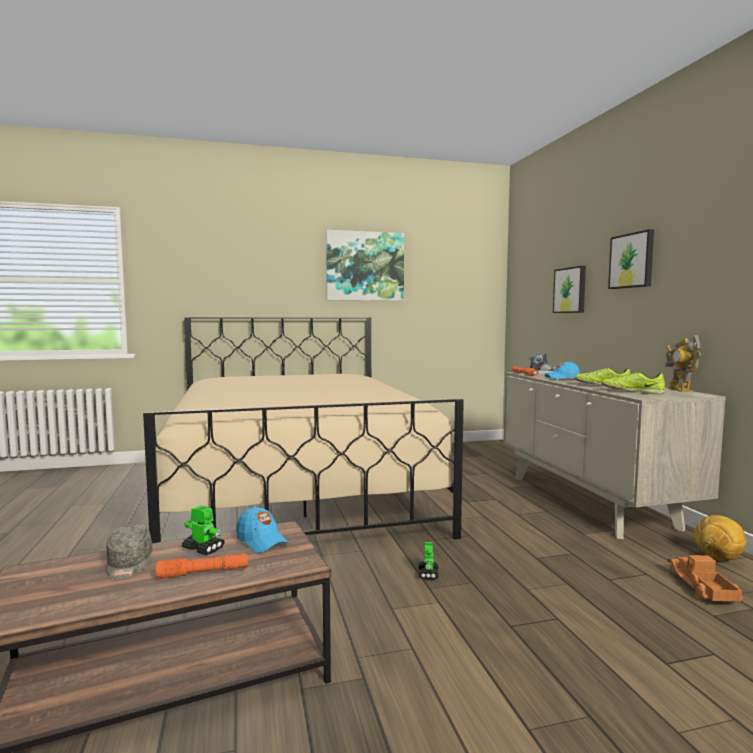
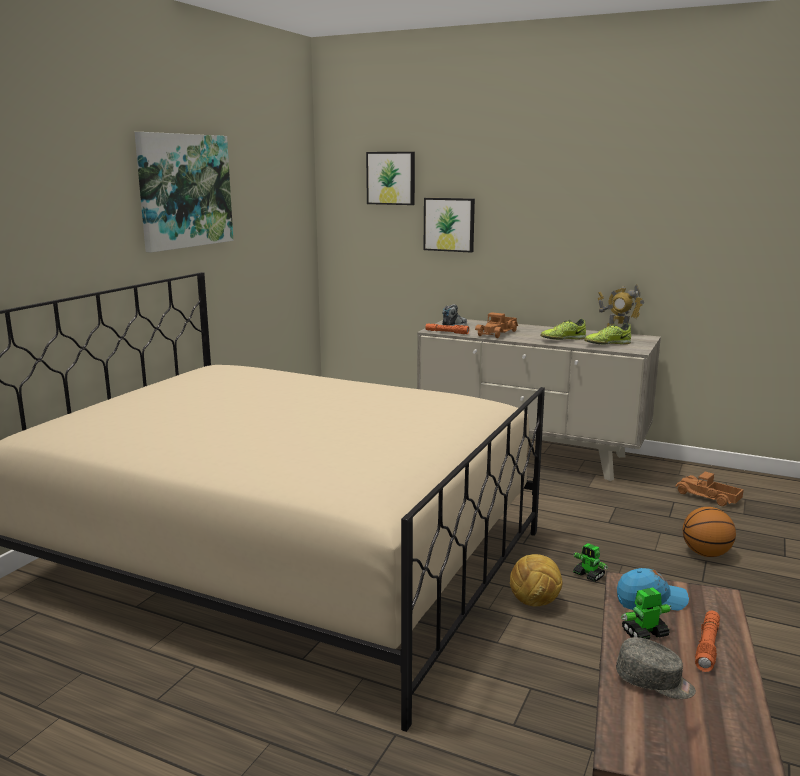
camera: 50 degrees left, 10 degrees up
blue cap [545,361,580,380] -> toy truck [475,312,518,338]
picture [608,229,654,289] -> picture moved to [366,152,415,205]
football [694,515,747,561] -> football moved to [510,554,562,606]
none -> basketball [683,507,736,557]

